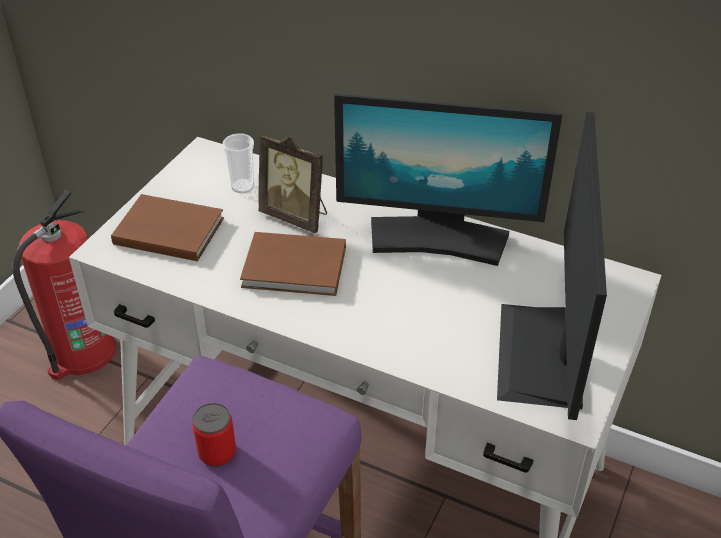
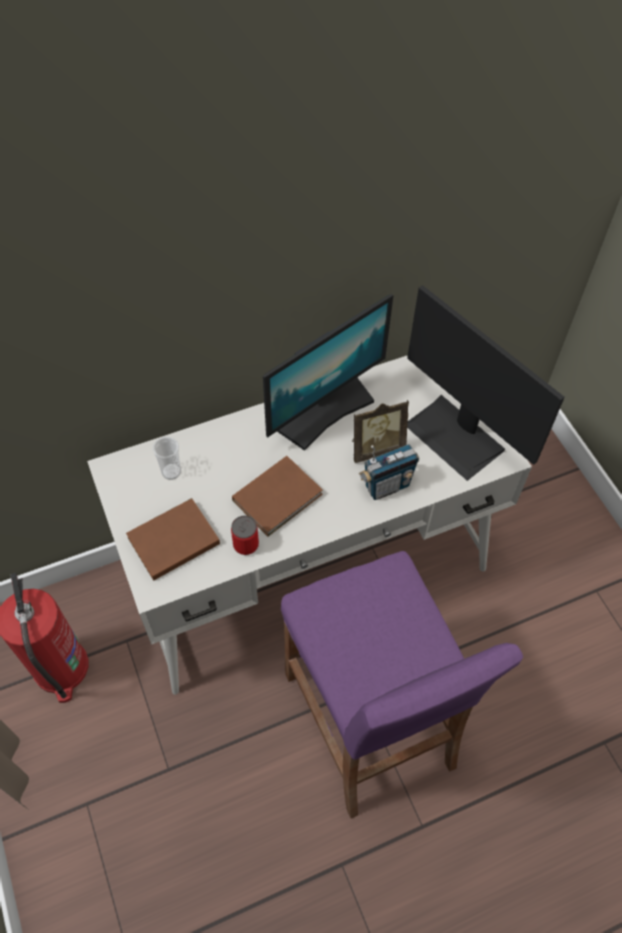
camera: 50 degrees left, 15 degrees up
can [192,403,236,467] -> can moved to [231,516,259,555]
picture frame [258,133,327,233] -> picture frame moved to [352,400,409,463]
none -> radio [359,444,419,500]

